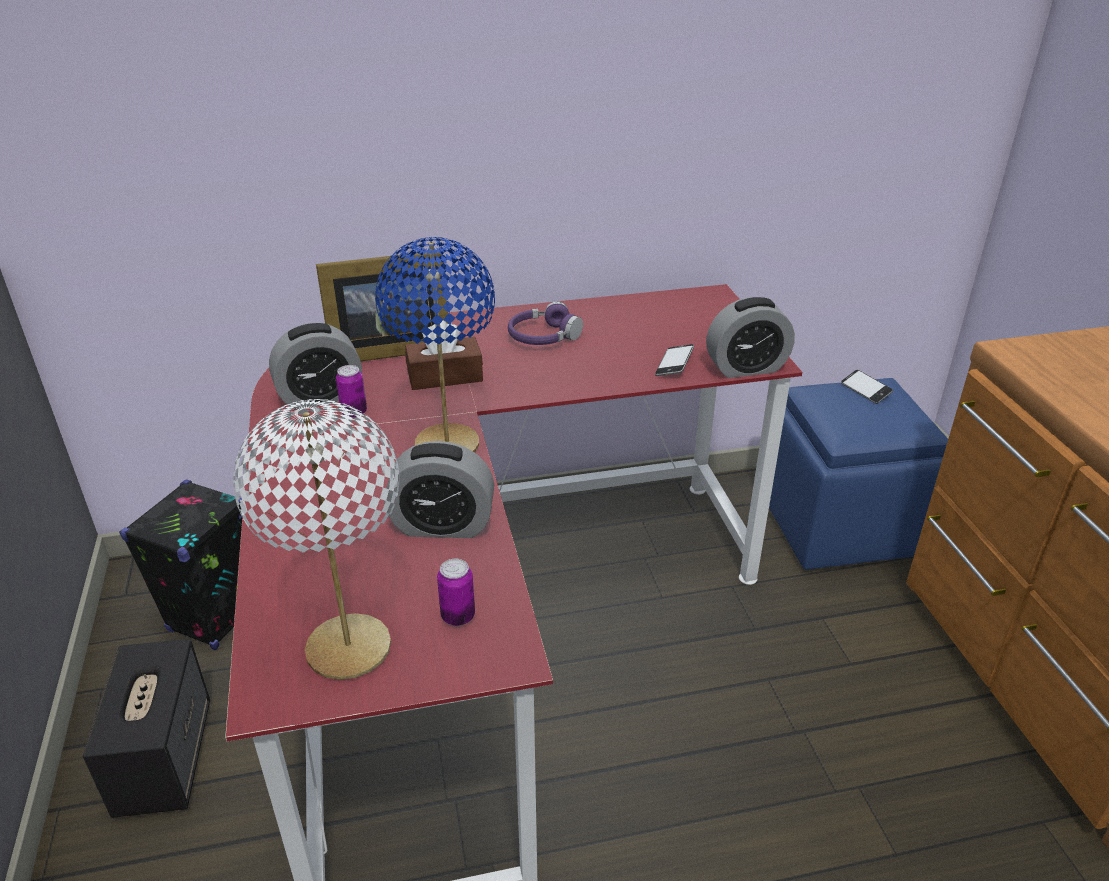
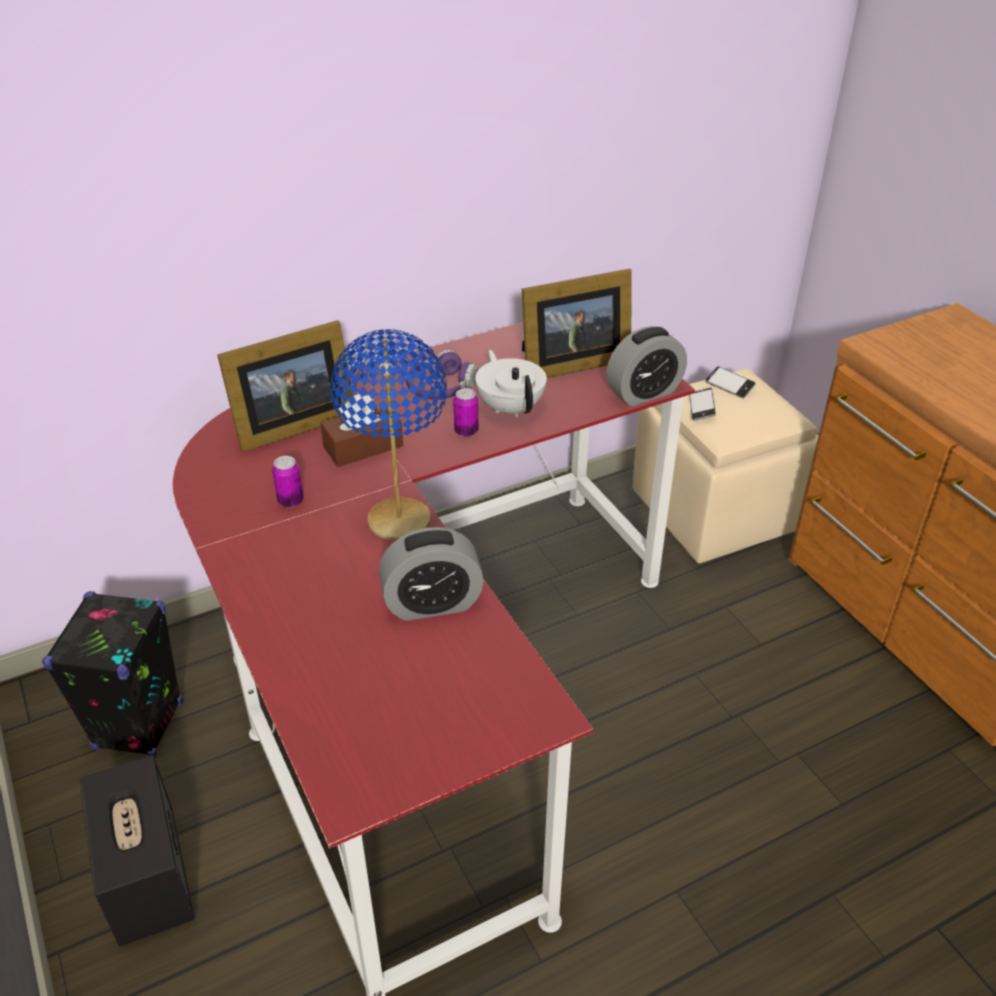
camera: 15 degrees left, 5 degrees up
white table lamp [233,399,399,680] -> none
alarm clock [269,323,362,410] -> none
can [437,559,475,626] -> can moved to [453,388,478,437]
phone [655,344,694,376] -> phone moved to [689,388,716,420]
blue ottoman [769,378,948,570] -> beige ottoman [633,368,819,563]
none -> white teapot [475,350,547,418]
none -> picture frame [522,269,632,378]

